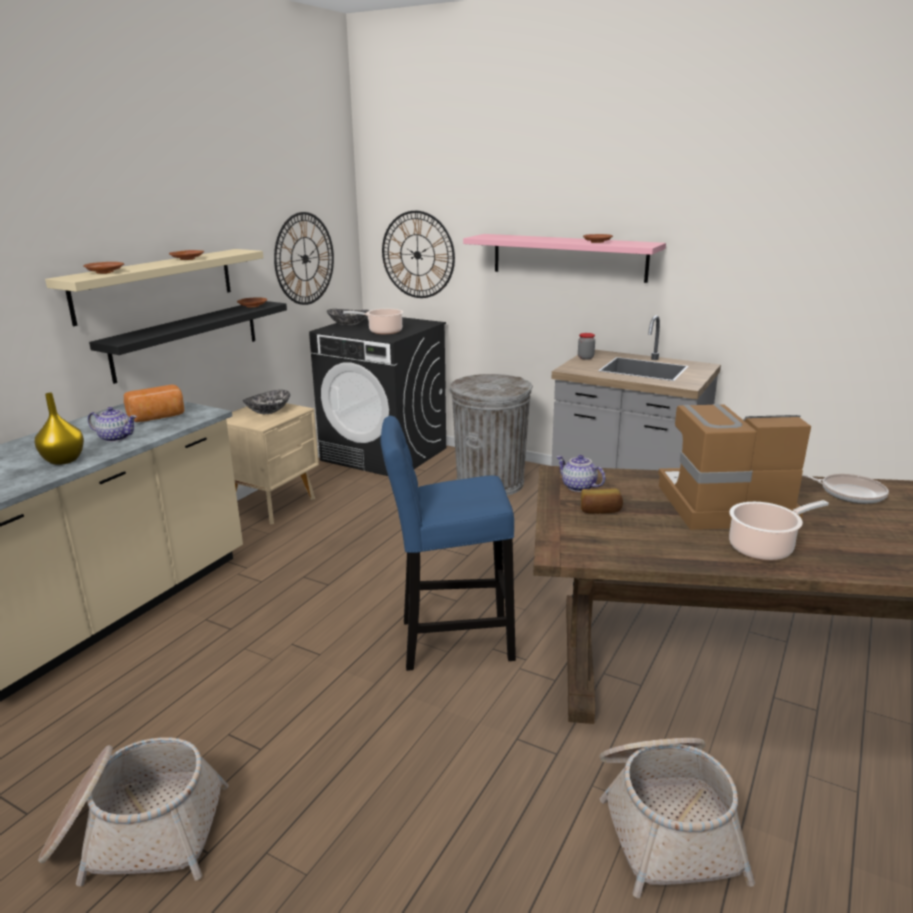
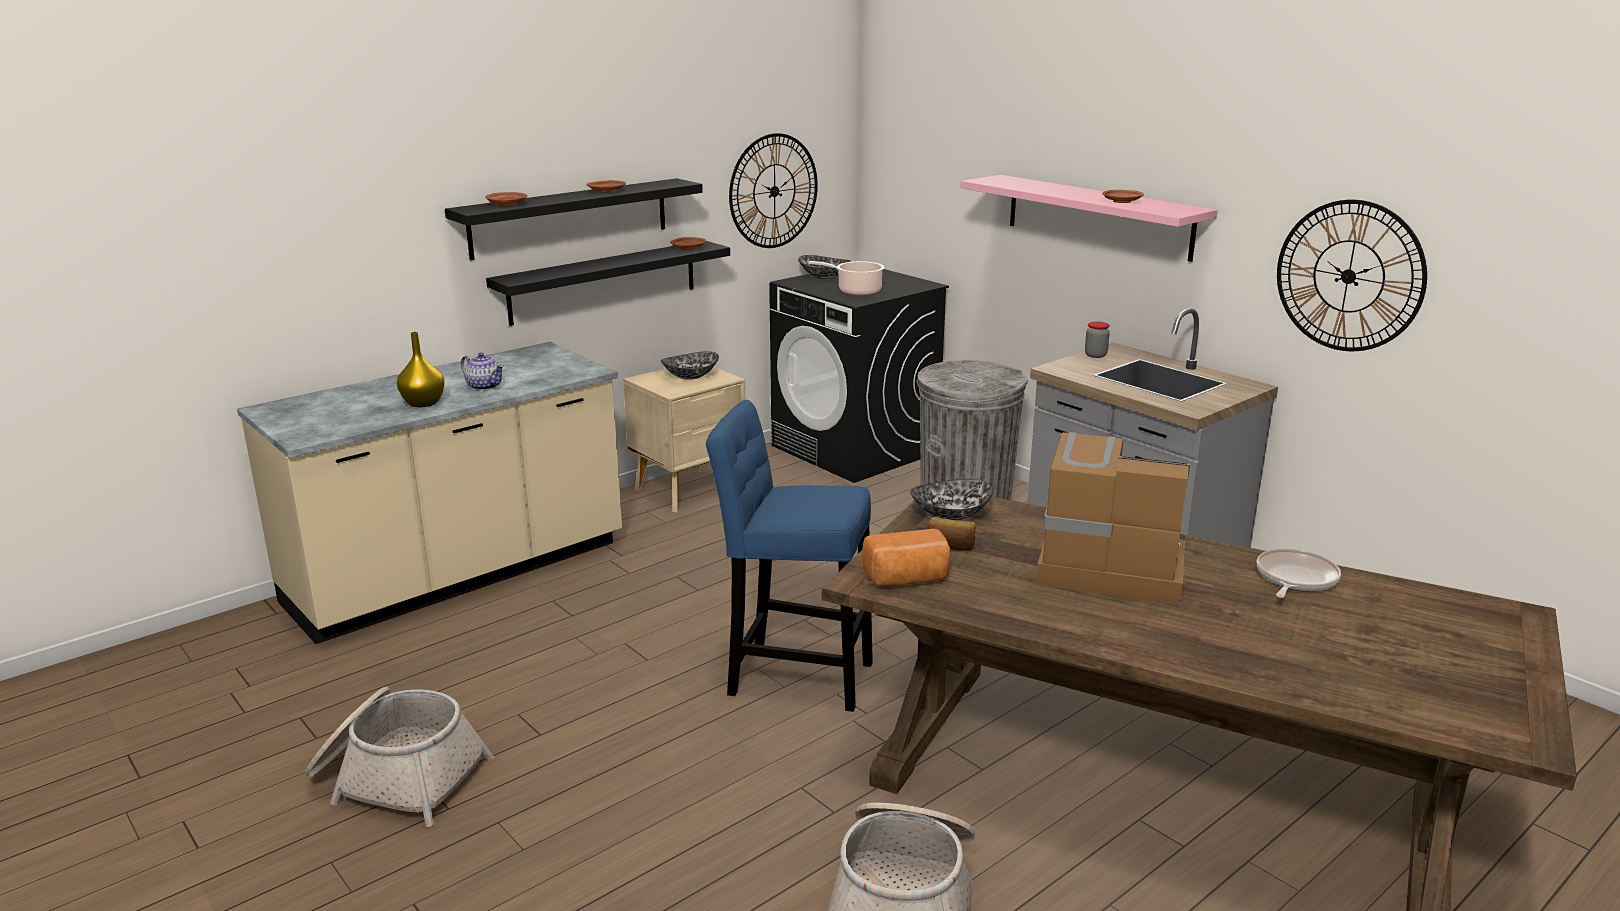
camera: 20 degrees right, 0 degrees up
beige shelf [45,249,263,326] -> black shelf [445,178,703,260]
bread [124,385,184,422] -> bread moved to [862,529,951,586]
wall clock [382,211,455,298] -> wall clock moved to [1277,200,1427,351]
teapot [556,455,606,492] -> bowl [910,479,993,520]
cooking pot [729,500,829,561] -> none
frying pan [802,474,889,504] -> frying pan turned 105 degrees counterclockwise [1257,548,1341,598]

